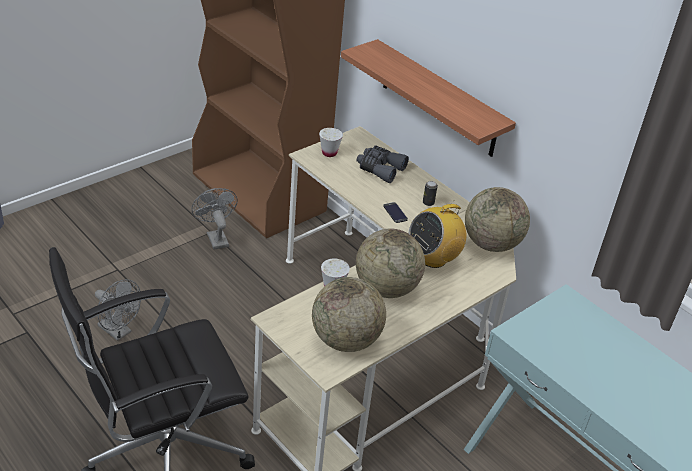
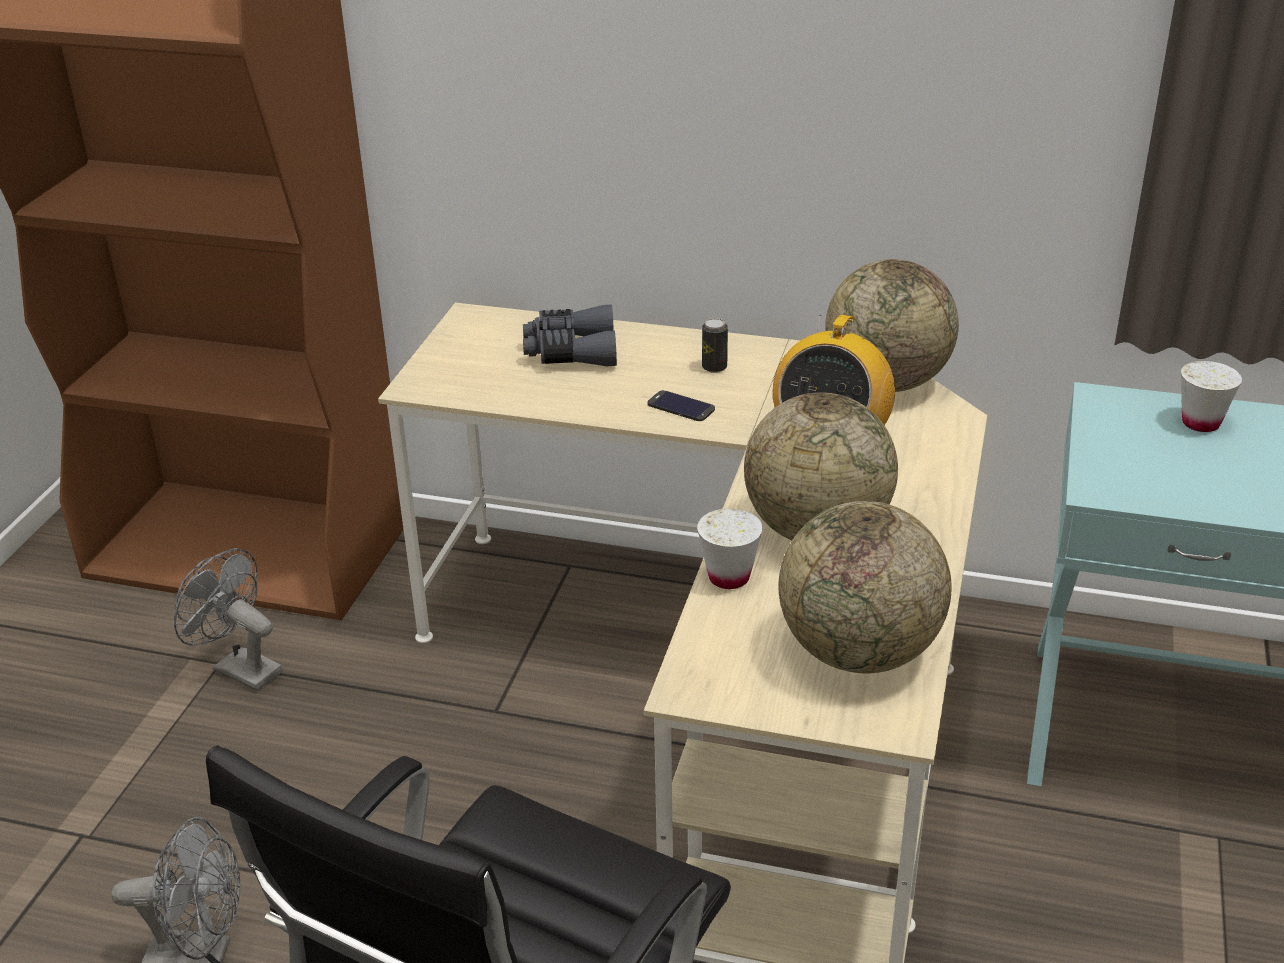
camera: 30 degrees left, 5 degrees down
white cup [319,128,343,157] -> white cup moved to [1181,361,1242,432]
shelf [341,39,516,157] -> none

